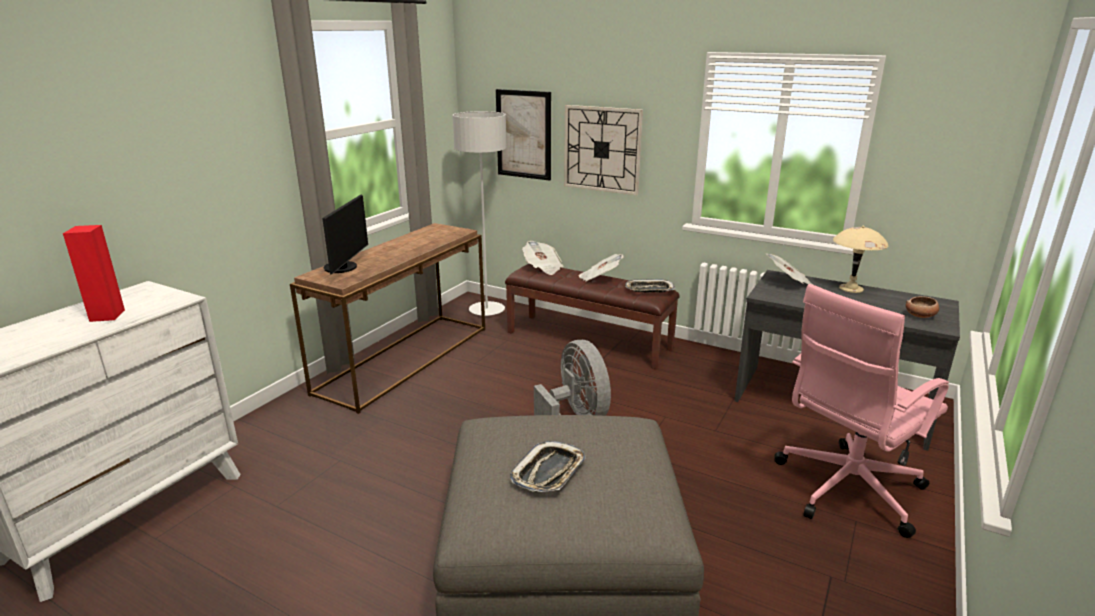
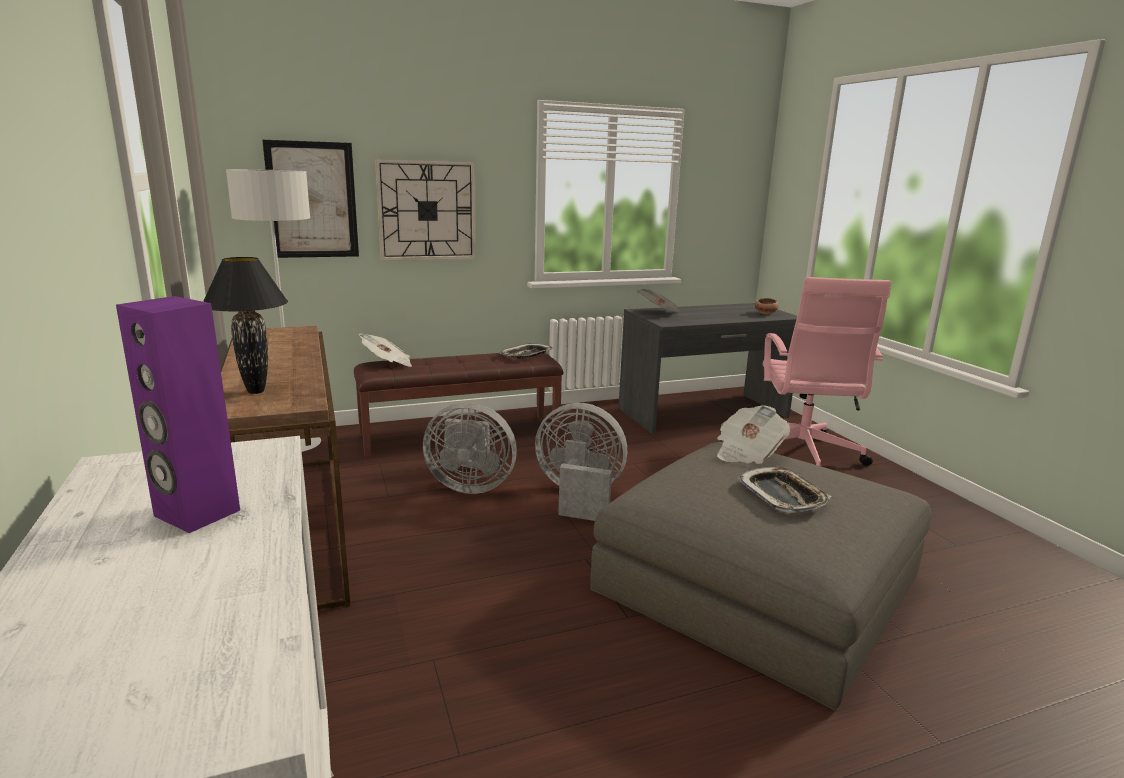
camera: 50 degrees left, 5 degrees down
red speaker [63,225,125,322] -> purple speaker [116,296,240,533]
monitor [322,195,368,275] -> black table lamp [203,257,288,394]
newspaper [579,254,624,281] -> newspaper moved to [717,405,790,464]
beige table lamp [833,225,888,293] -> none
none -> grey fan [423,402,517,494]

